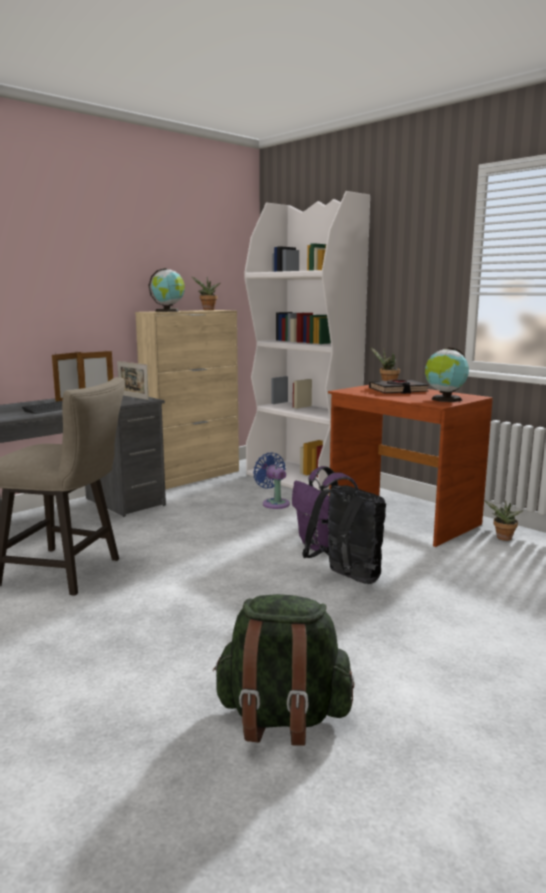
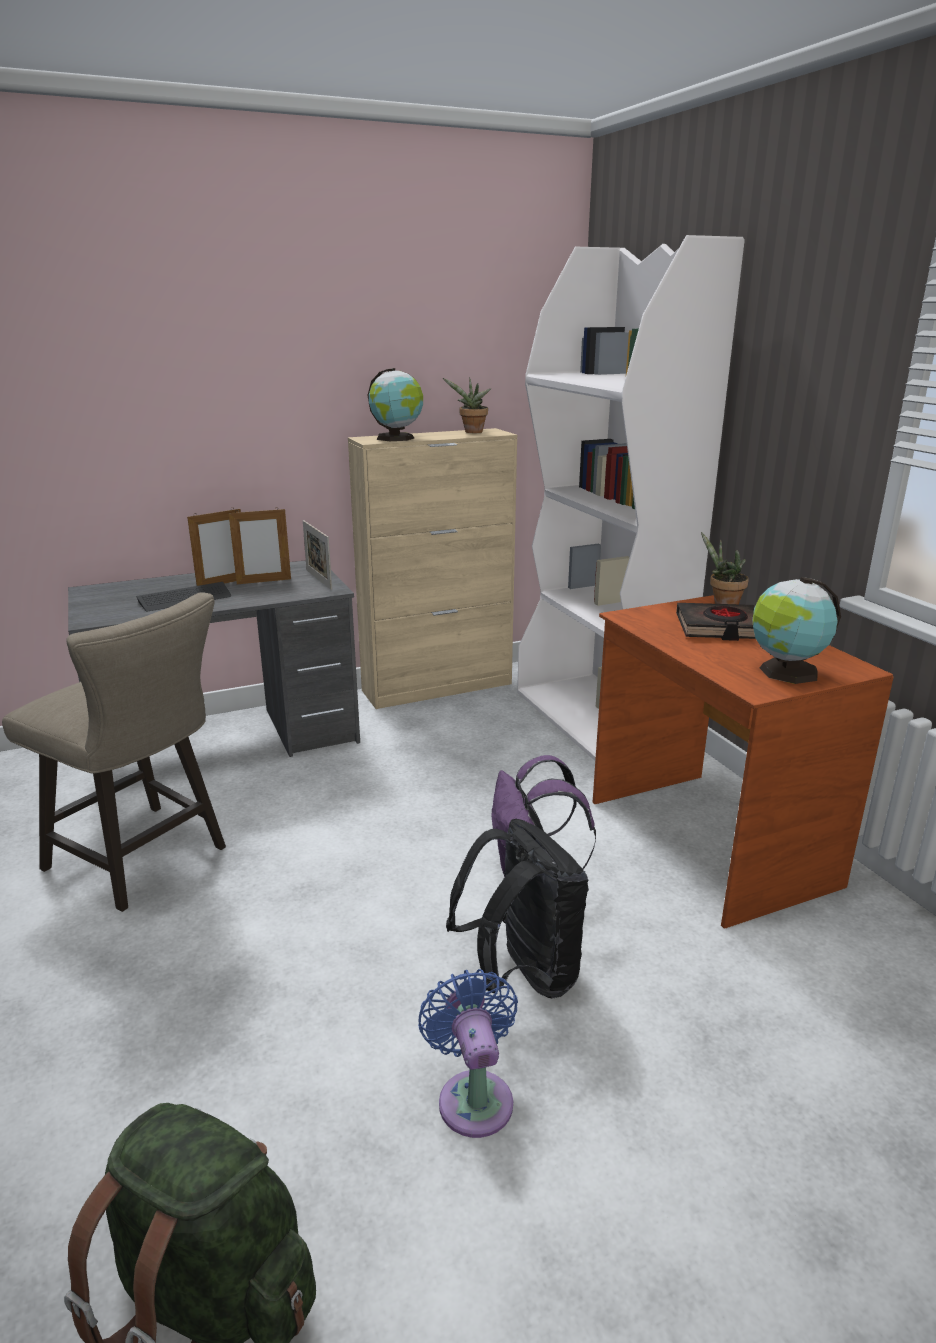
camera: 20 degrees right, 10 degrees up
blue fan [253,453,290,509] -> blue fan moved to [418,969,518,1138]
potted plant [484,500,524,541] -> none

